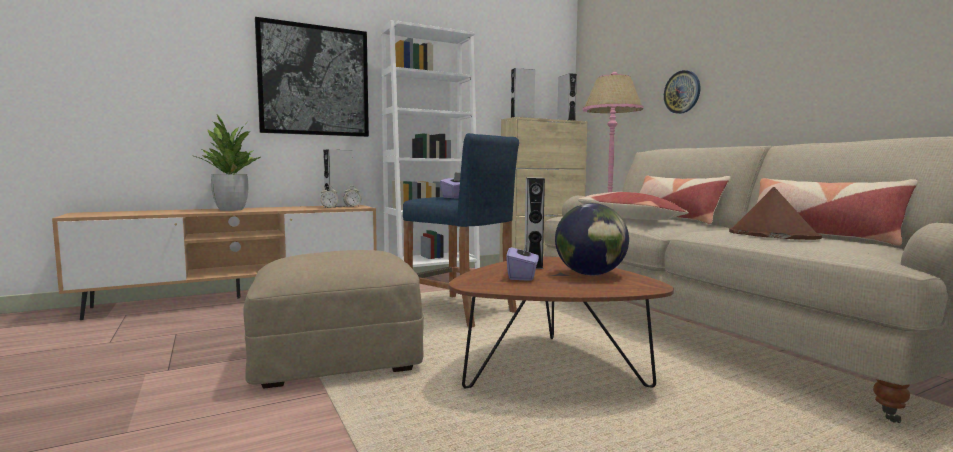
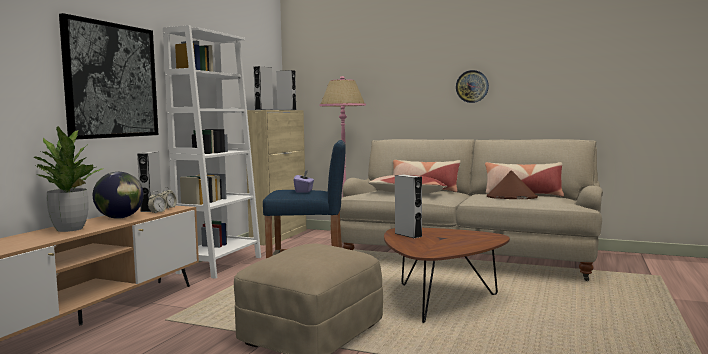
camera: 40 degrees left, 0 degrees up
purple tissue box [506,241,539,281] -> none
globe [555,203,629,275] -> globe moved to [93,172,144,219]
wall clock [664,70,700,114] -> wall clock moved to [456,70,489,103]

